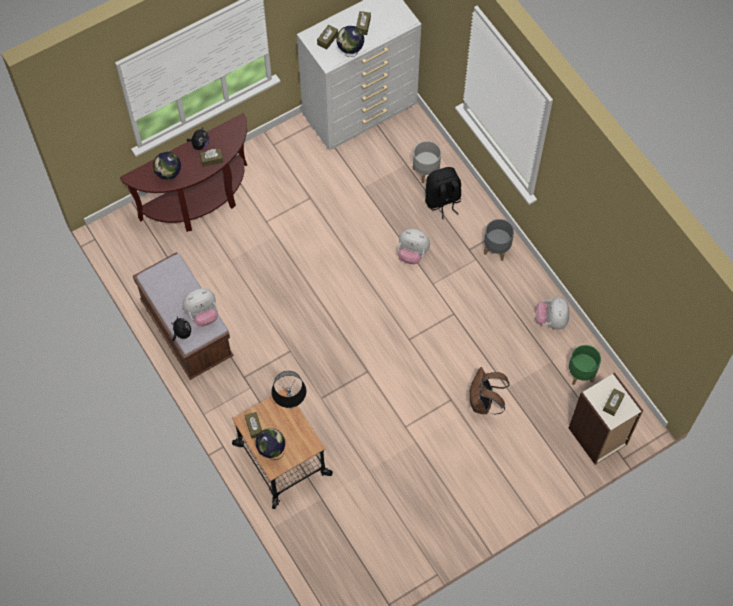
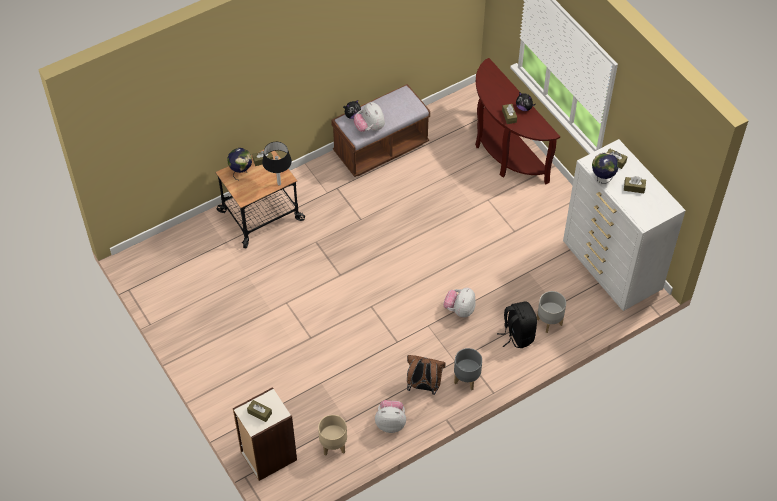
camera: 90 degrees right, 10 degrees down
globe [153,152,181,182] -> none
brown backpack [469,367,510,414] -> brown backpack moved to [407,355,445,395]
green planter [569,345,601,385] -> beige planter [318,415,347,456]

